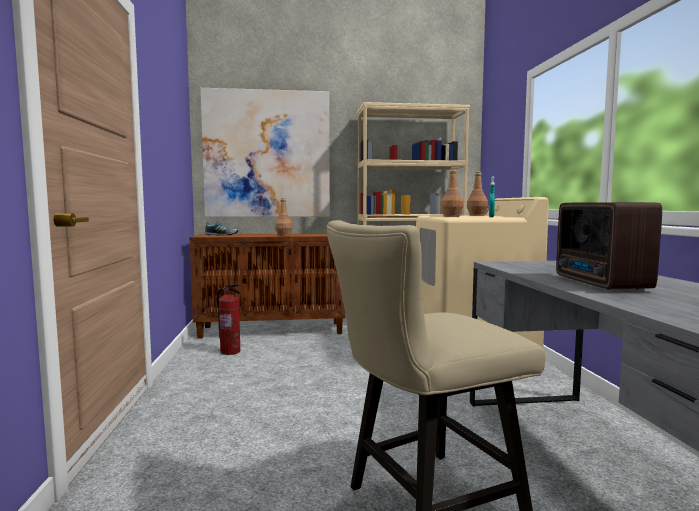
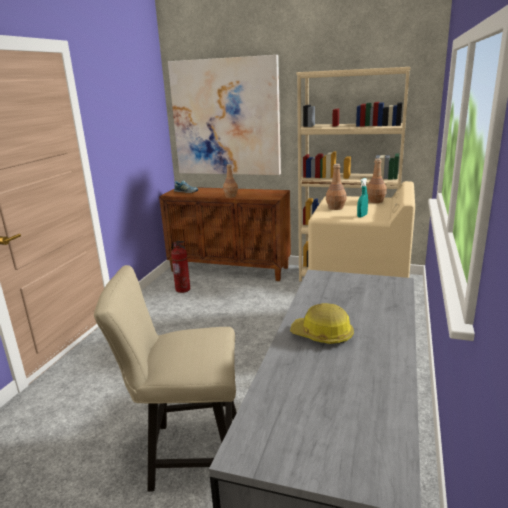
camera: 25 degrees right, 15 degrees up
radio [556,202,662,290] -> hard hat [290,303,354,344]

